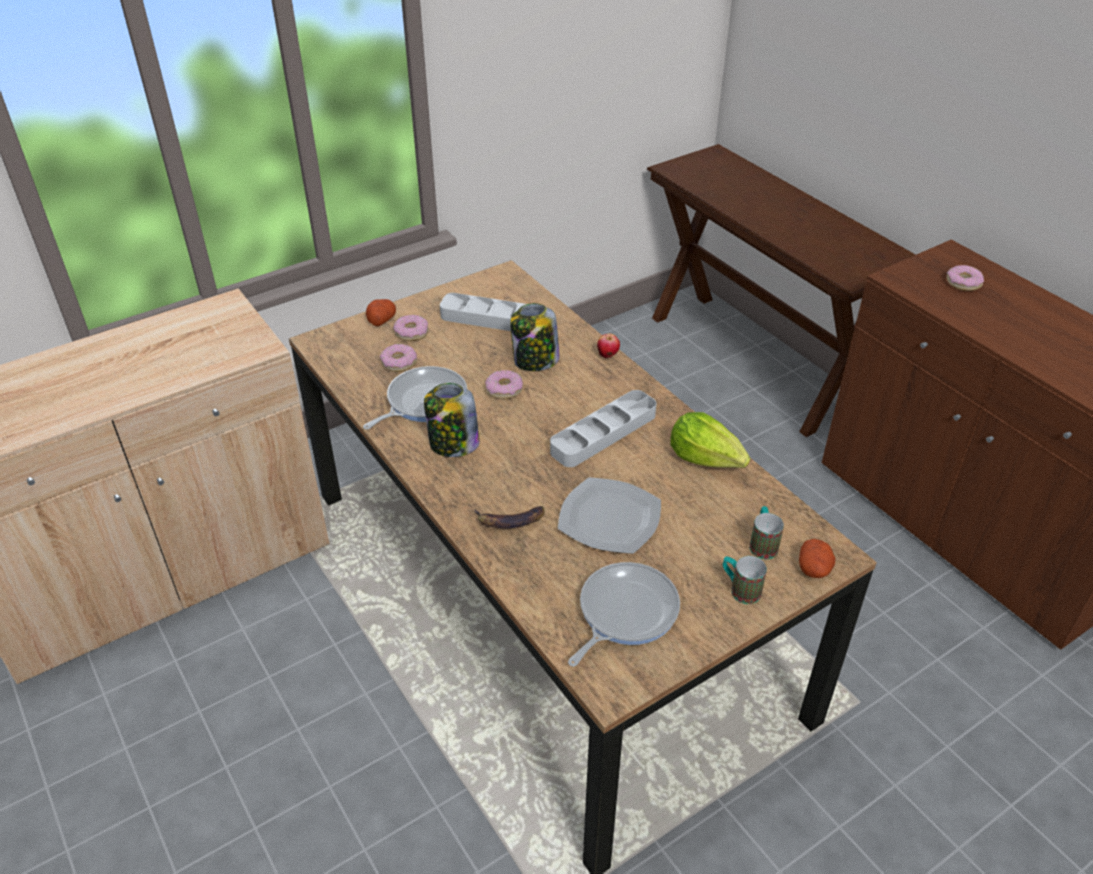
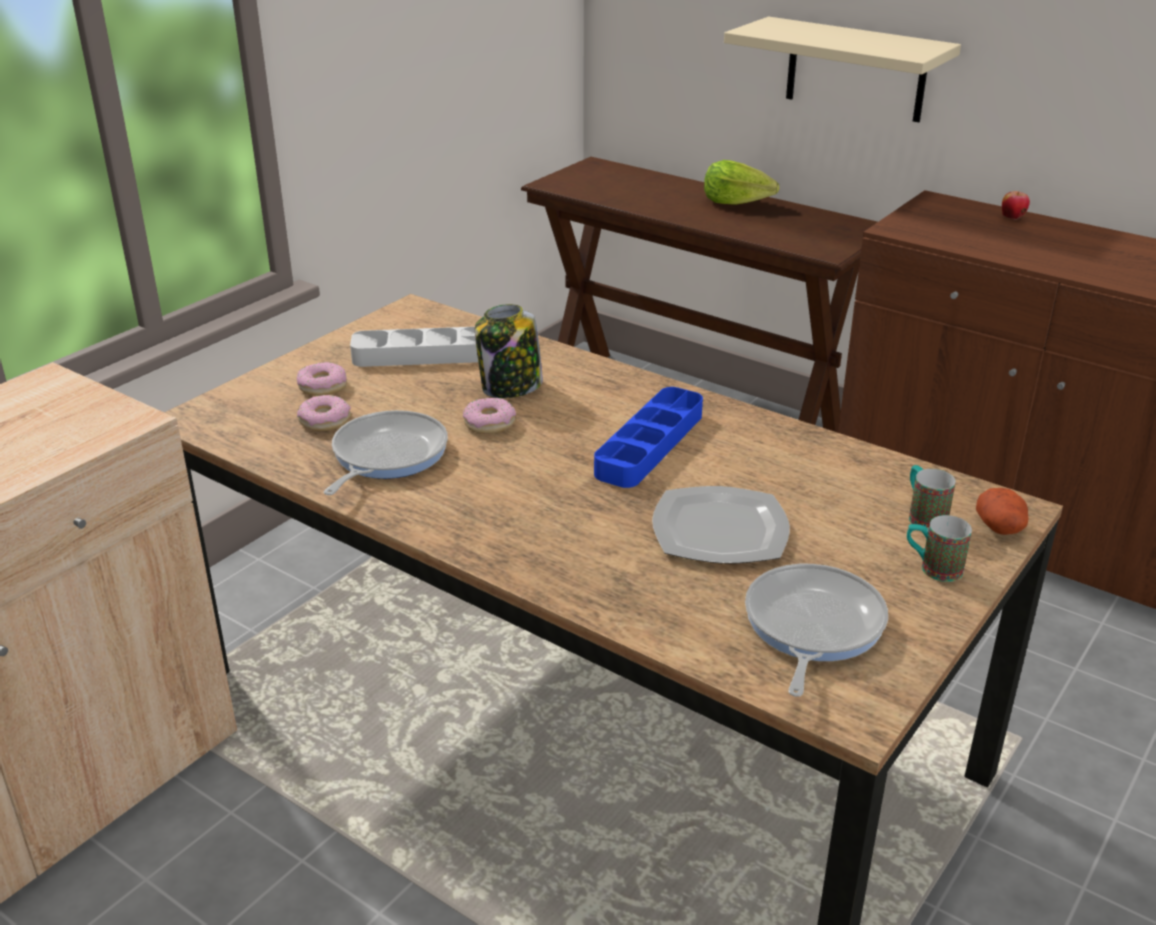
camera: 20 degrees left, 10 degrees down
potato [366,299,396,327] -> none
jar [424,383,480,457] -> none
banana [474,506,545,528] -> none
grey tray [550,390,656,467] -> blue tray [594,387,703,488]
apple [597,333,620,359] -> apple moved to [1002,191,1030,220]
lettuce [671,412,750,468] -> lettuce moved to [704,160,779,205]
donut [947,265,984,291] -> none
none -> beige shelf [724,16,961,122]

